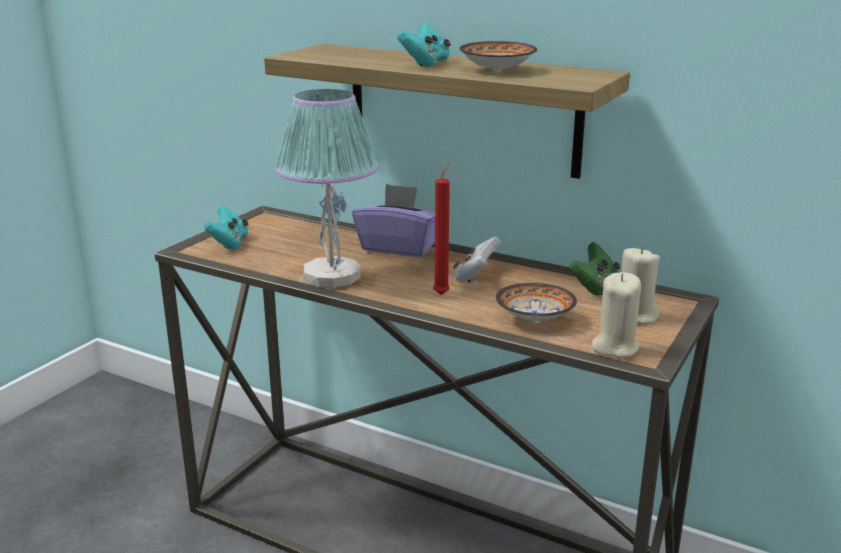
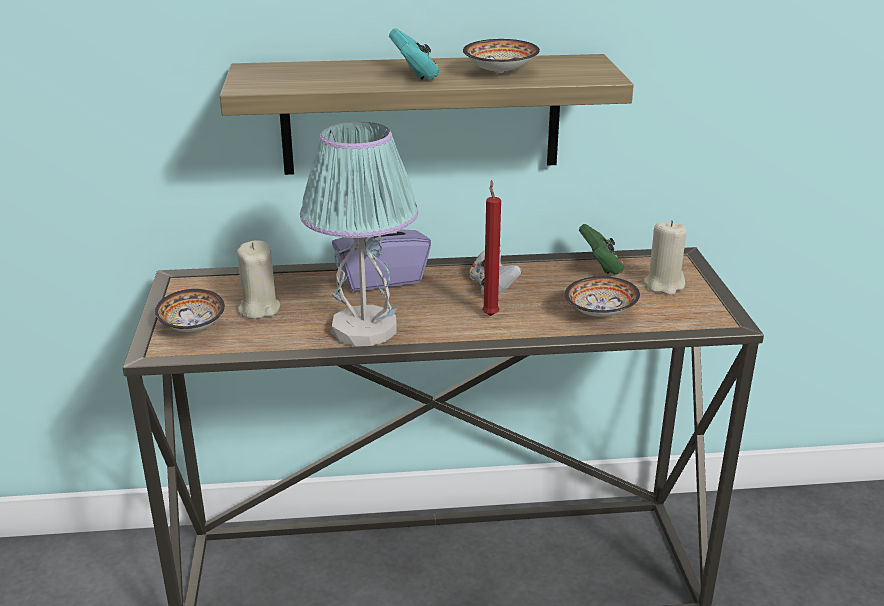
camera: 35 degrees left, 5 degrees up
turquoise game controller [204,205,249,250] -> bowl [155,289,225,332]
beige candle [592,273,641,358] -> beige candle moved to [237,240,280,319]

